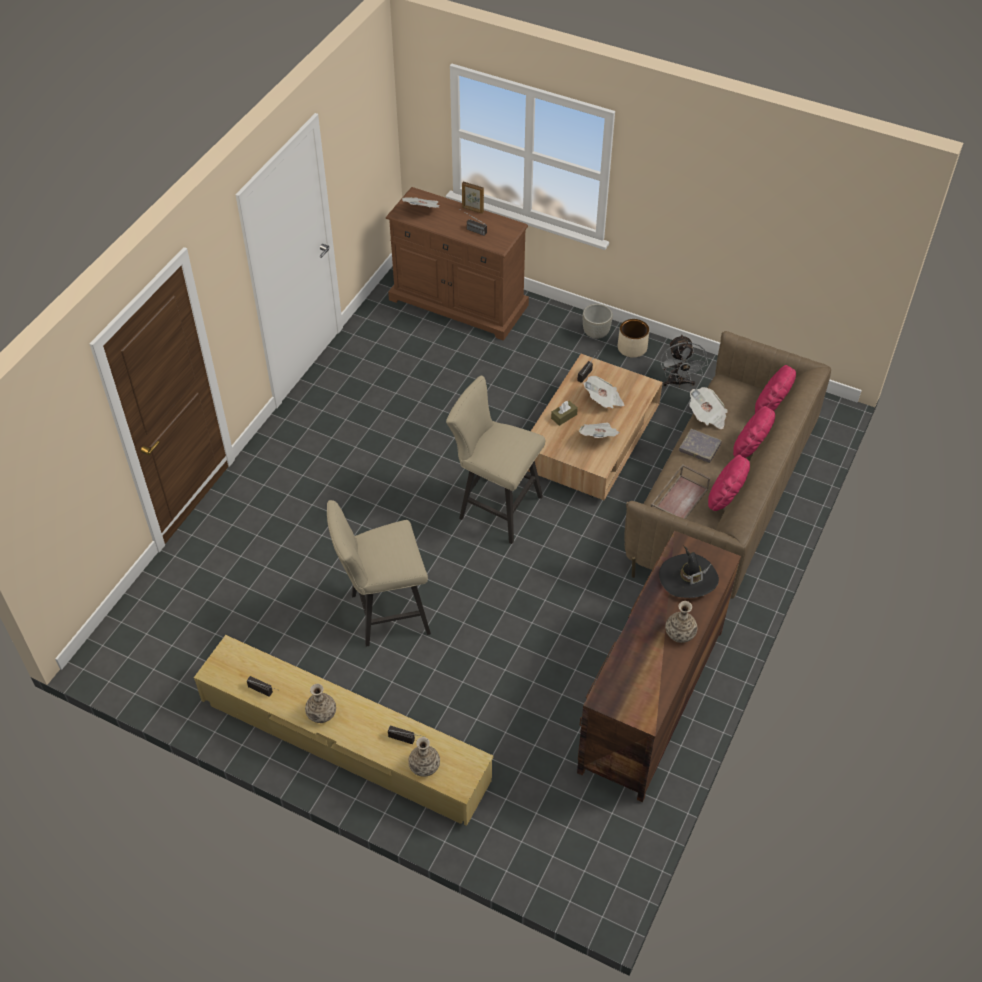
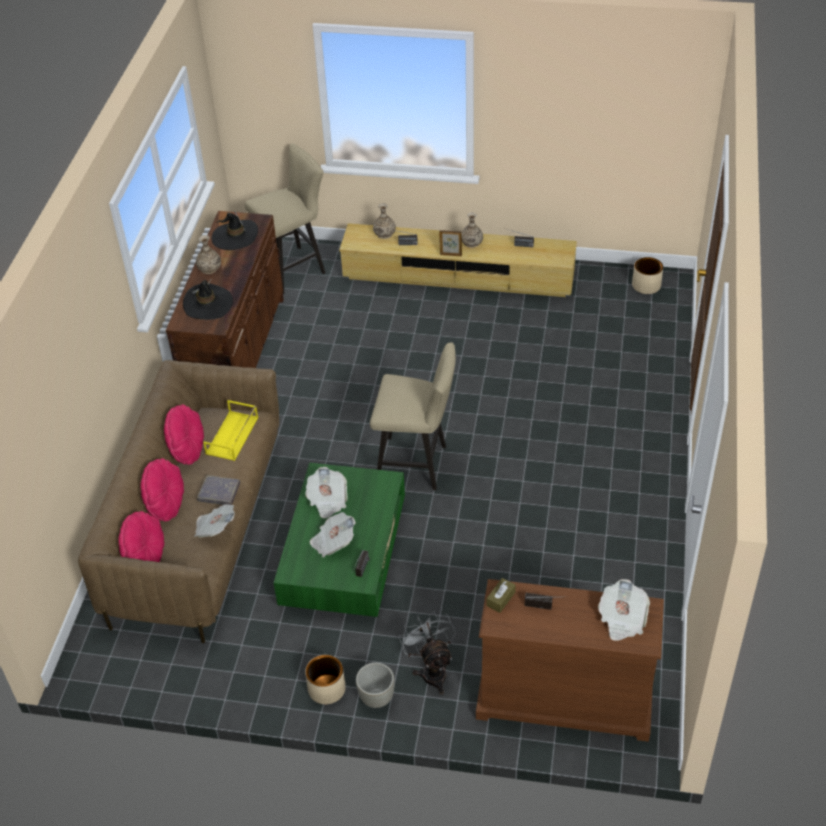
camera: 165 degrees right, 5 degrees down
beige stool [327,500,431,647] -> beige stool moved to [245,143,325,294]
picture frame [462,181,484,214] -> picture frame moved to [439,230,462,256]
brown coffee table [528,354,663,500] -> green coffee table [274,463,405,617]
brown tissue box [551,401,578,426] -> brown tissue box moved to [486,578,516,613]
brown tray [651,464,710,519] -> yellow tray [203,400,258,461]
grey fan [661,334,708,388] -> grey fan moved to [399,611,456,695]
none -> black hat [212,212,258,250]
none -> beige planter [632,257,663,294]

